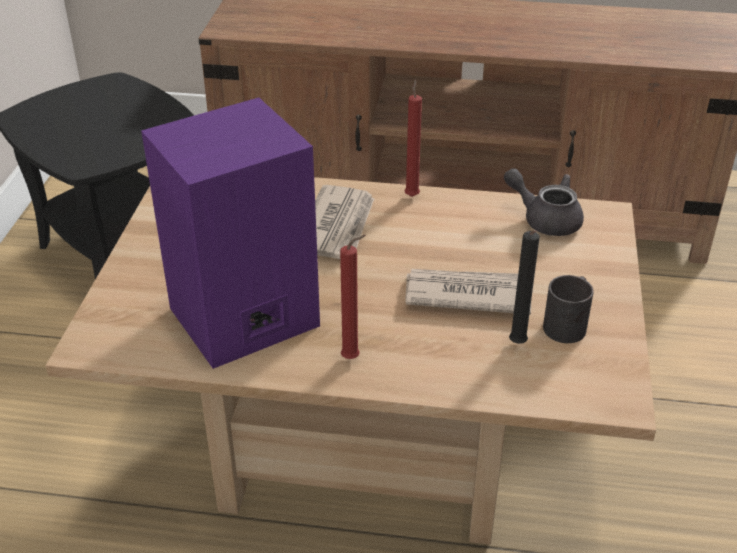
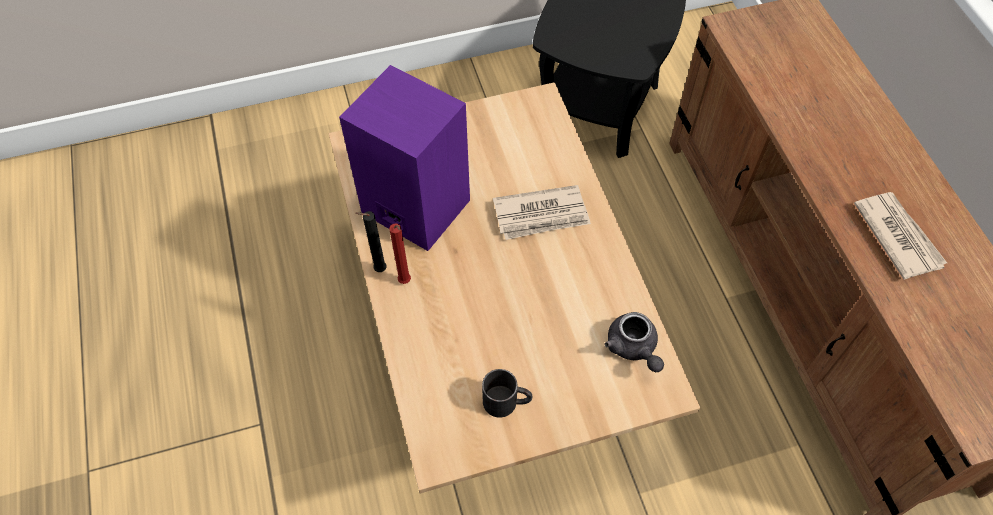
camera: 65 degrees right, 20 degrees up
red candle [405,80,422,197] -> none
newspaper [405,269,531,315] -> newspaper moved to [854,192,947,280]
grey teapot [504,168,584,236] -> grey teapot turned 150 degrees clockwise [605,312,664,372]
black candle [509,230,540,344] -> black candle moved to [355,211,387,272]

